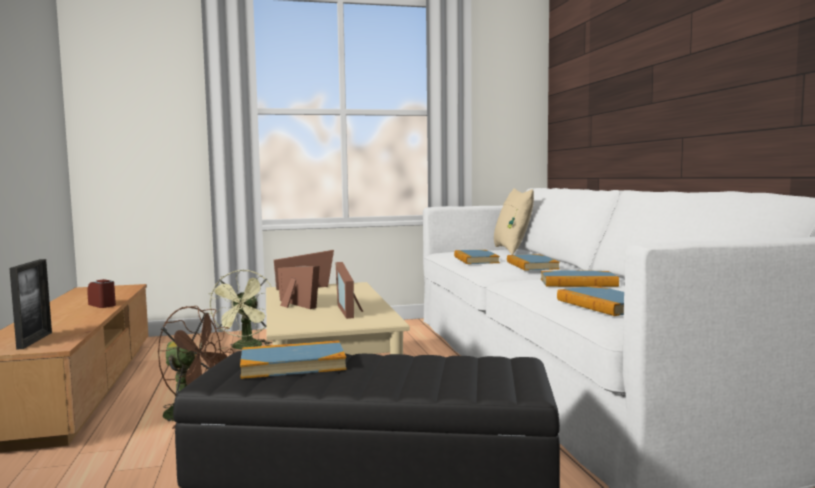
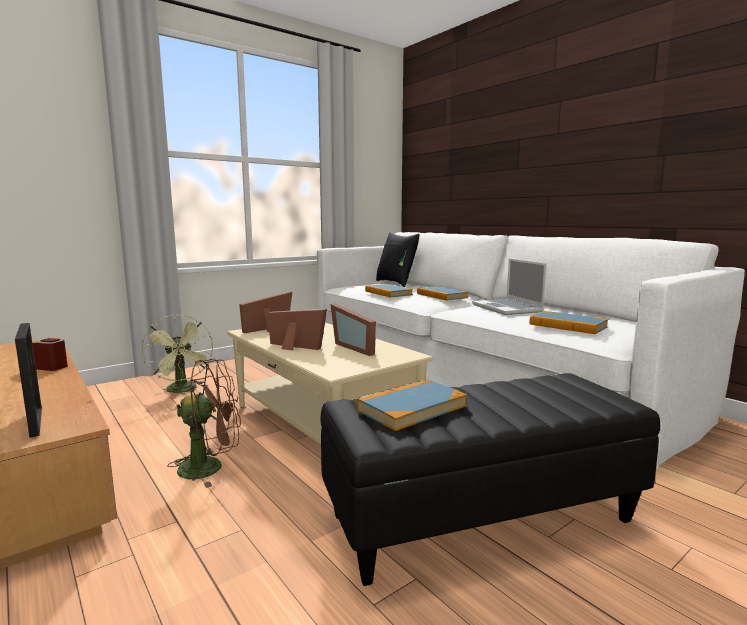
camera: 25 degrees left, 5 degrees up
beige pillow [494,188,534,255] -> black pillow [376,232,419,287]
book [541,271,619,287] -> laptop [472,259,547,315]

